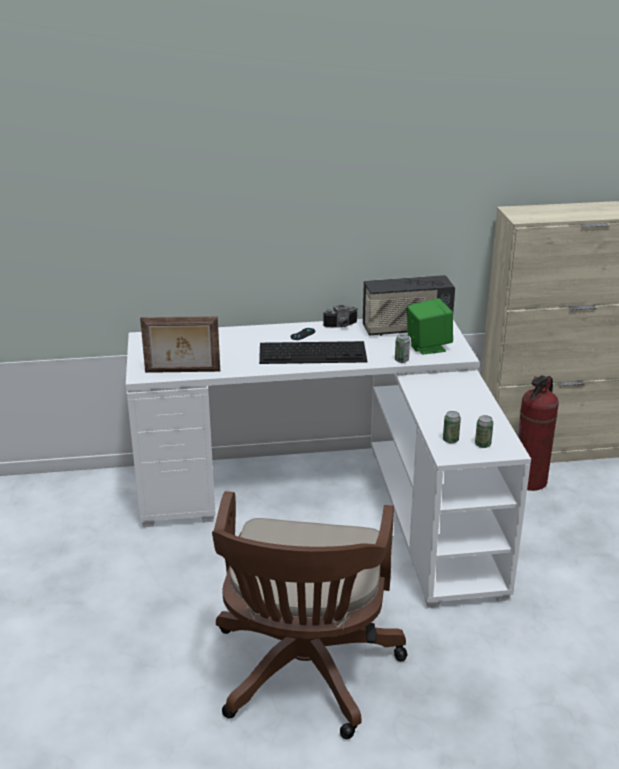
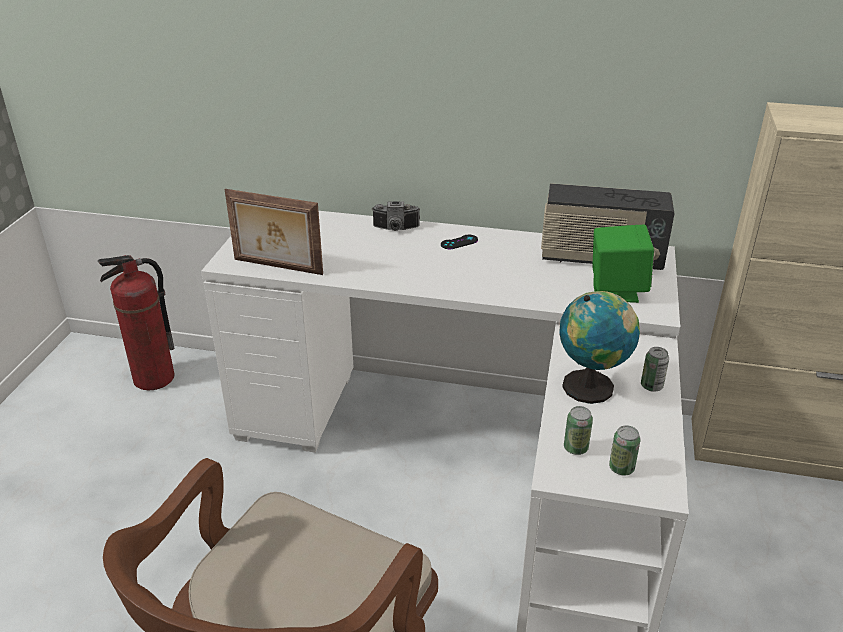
camera: 20 degrees right, 5 degrees up
keyboard [259,341,367,364] -> none
camera [323,305,358,328] -> camera moved to [372,201,420,231]
can [395,334,410,363] -> can moved to [641,347,669,392]
fire extinguisher [518,375,559,491] -> fire extinguisher moved to [98,255,175,391]
none -> globe [559,291,640,404]

